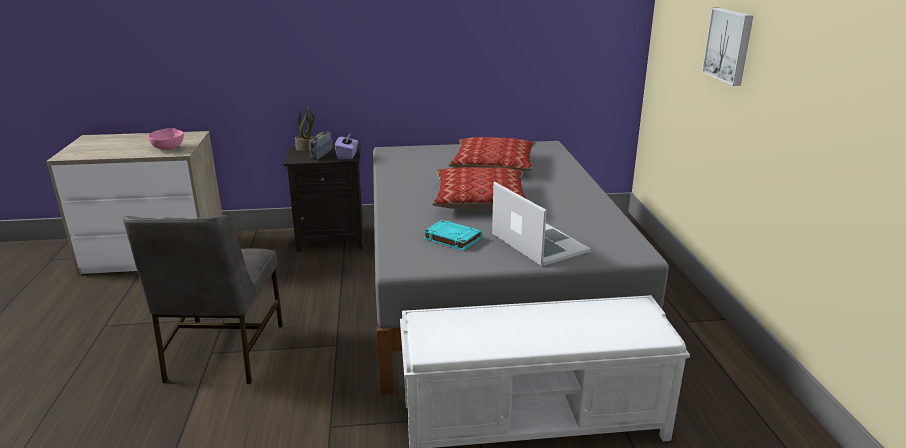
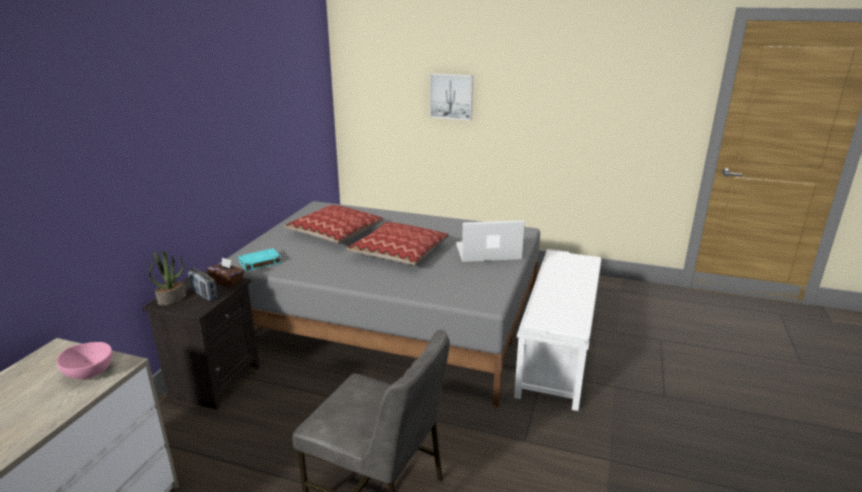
camera: 65 degrees left, 0 degrees up
purple tissue box [335,133,358,159] -> brown tissue box [207,257,244,288]
turquoise book [423,220,482,251] -> turquoise book moved to [238,248,282,271]

